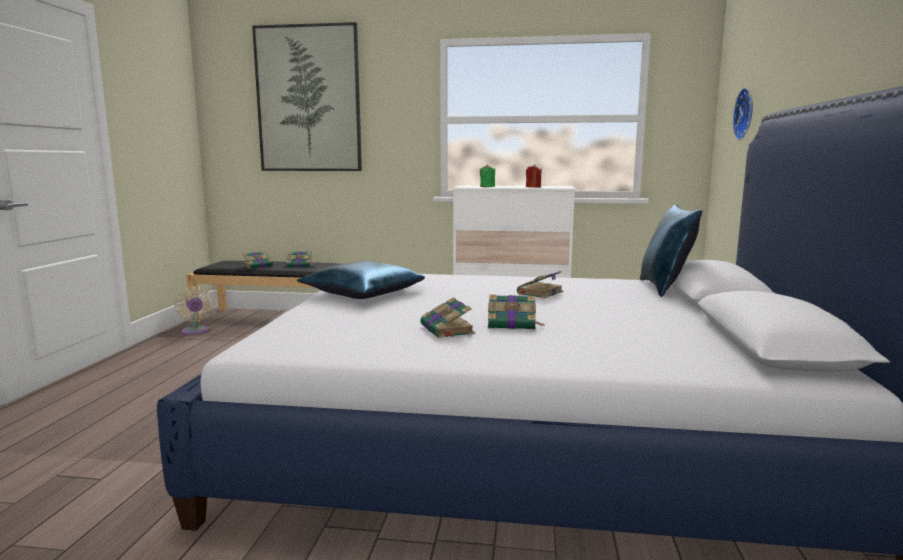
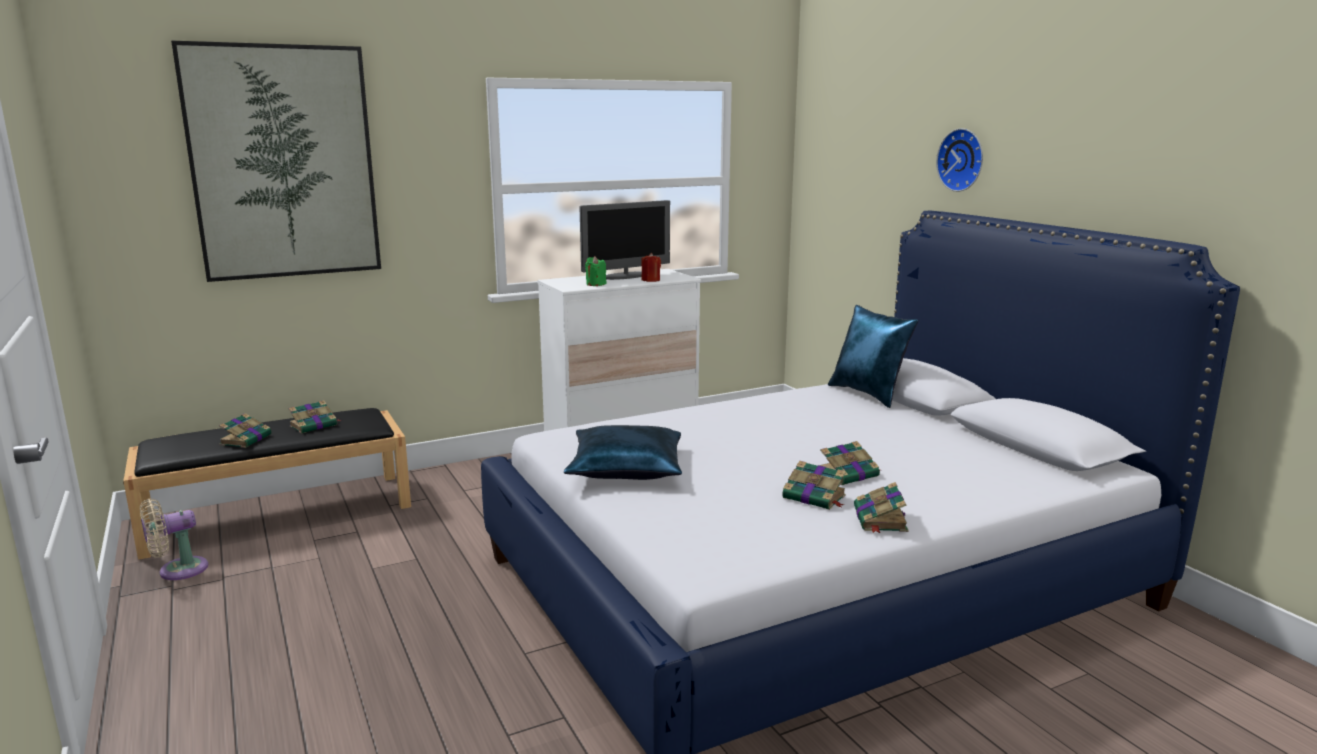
camera: 35 degrees left, 5 degrees up
beige fan [174,286,214,335] -> beige fan turned 120 degrees clockwise [140,499,208,580]
book [517,271,564,299] -> book moved to [854,482,908,533]
wall clock [733,88,753,140] -> wall clock moved to [936,128,983,192]
none -> monitor [580,200,670,280]

